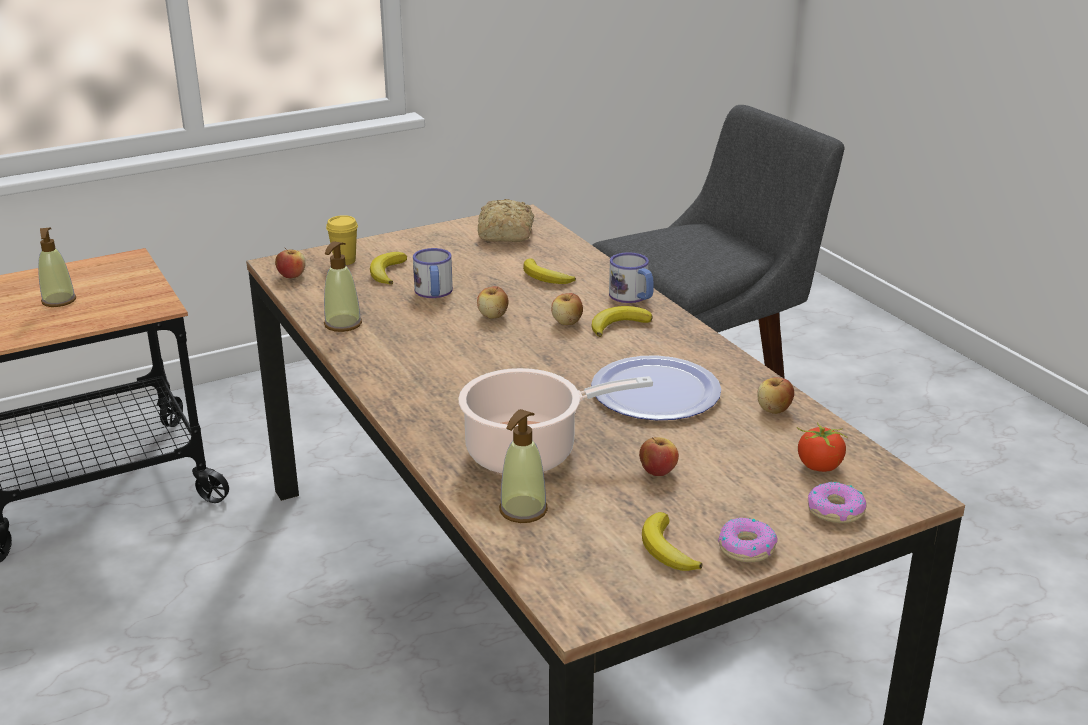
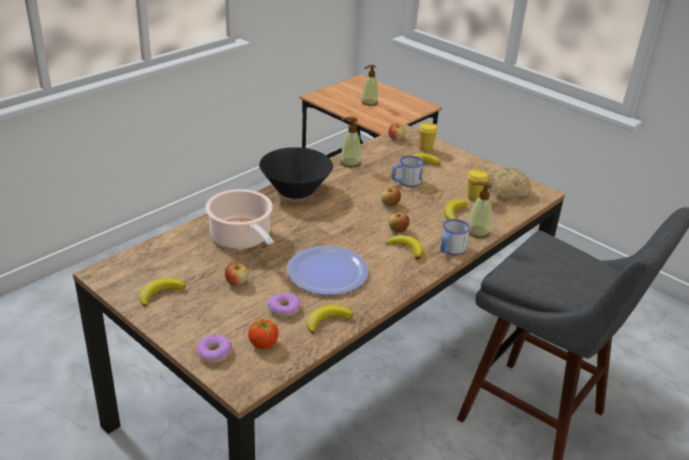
camera: 70 degrees right, 5 degrees up
soap dispenser [499,409,548,523] -> soap dispenser moved to [468,182,492,238]
donut [718,518,777,562] -> donut moved to [267,293,300,317]
apple [757,377,794,414] -> banana [307,305,353,334]
none -> black bowl [259,147,333,199]
none -> yellow cup [468,169,488,202]

